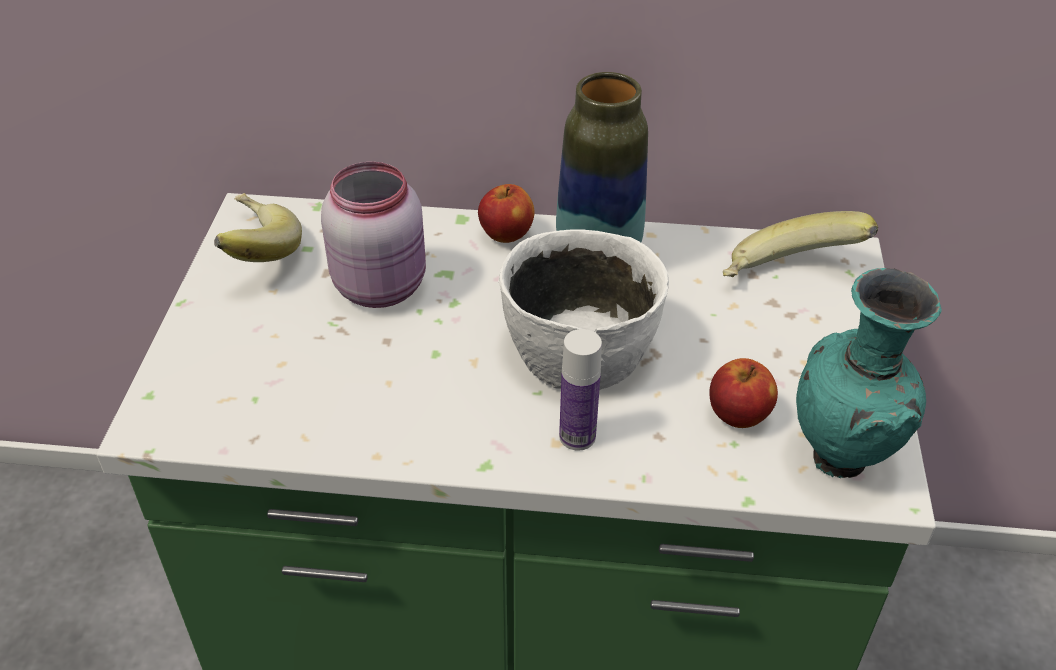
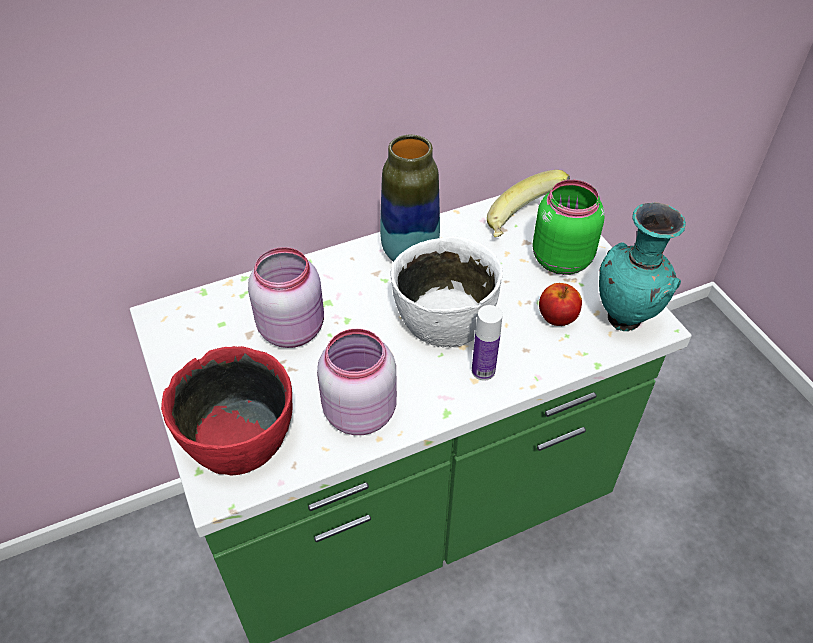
camera: 30 degrees left, 5 degrees up
banana [214,193,302,262] -> none
apple [478,184,535,243] -> none
none -> red bowl [161,346,293,476]
none -> pink jar [317,329,397,435]
none -> green jar [532,180,605,275]

